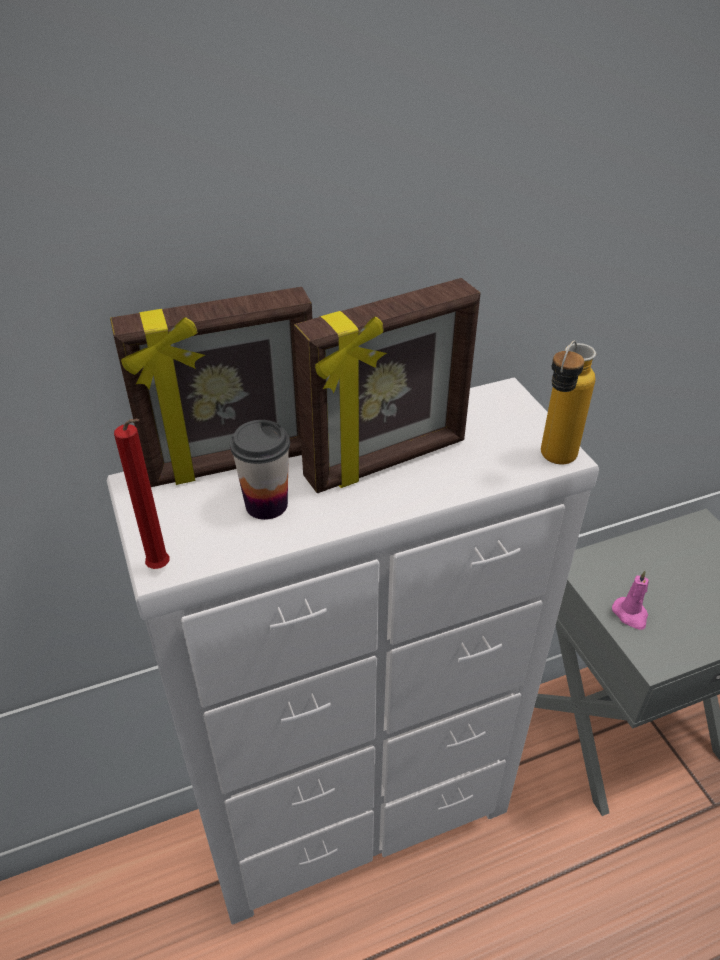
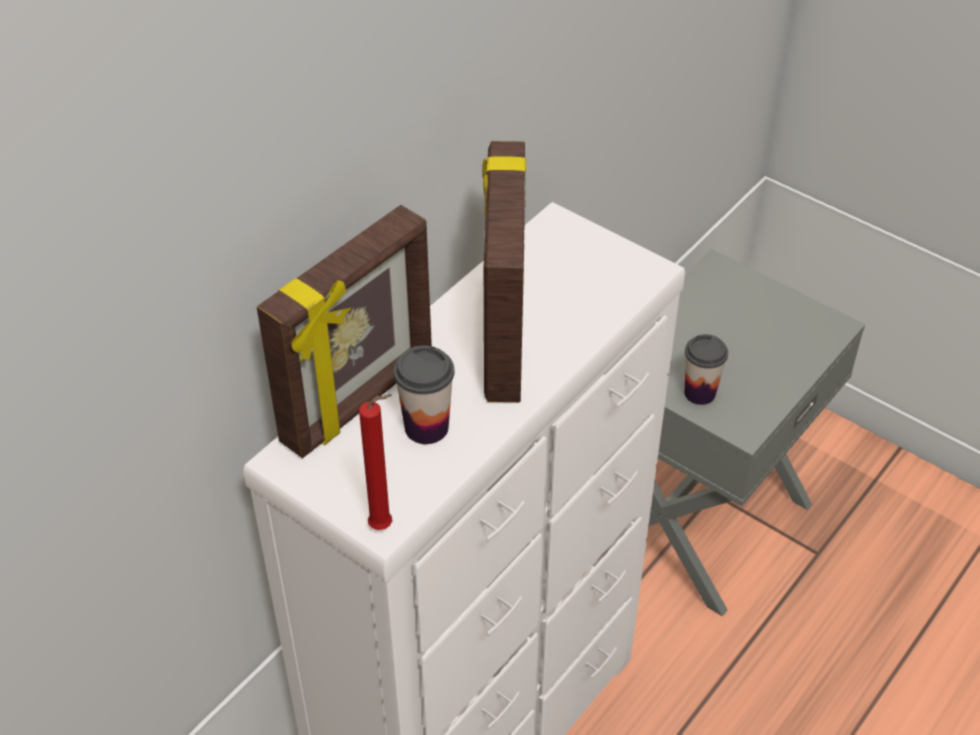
camera: 30 degrees left, 5 degrees up
picture frame [294,278,480,493] -> picture frame turned 150 degrees clockwise [482,141,526,402]
bottle [541,340,596,465] -> none
pink candle [612,571,649,630] -> cup [684,334,728,405]

